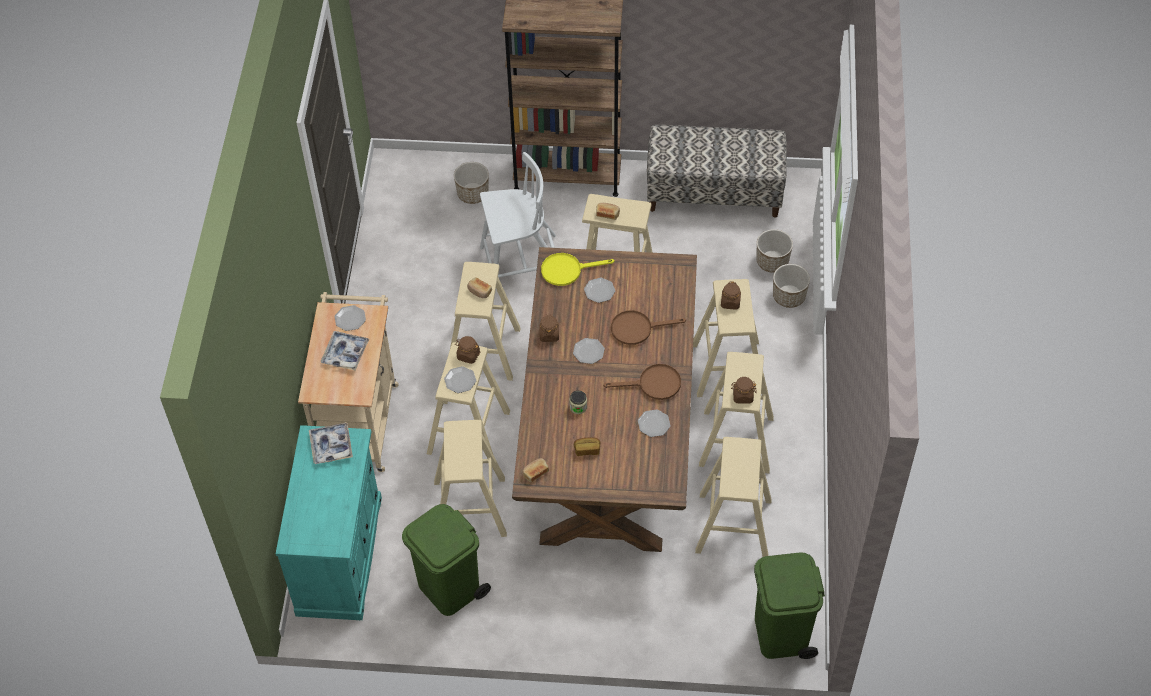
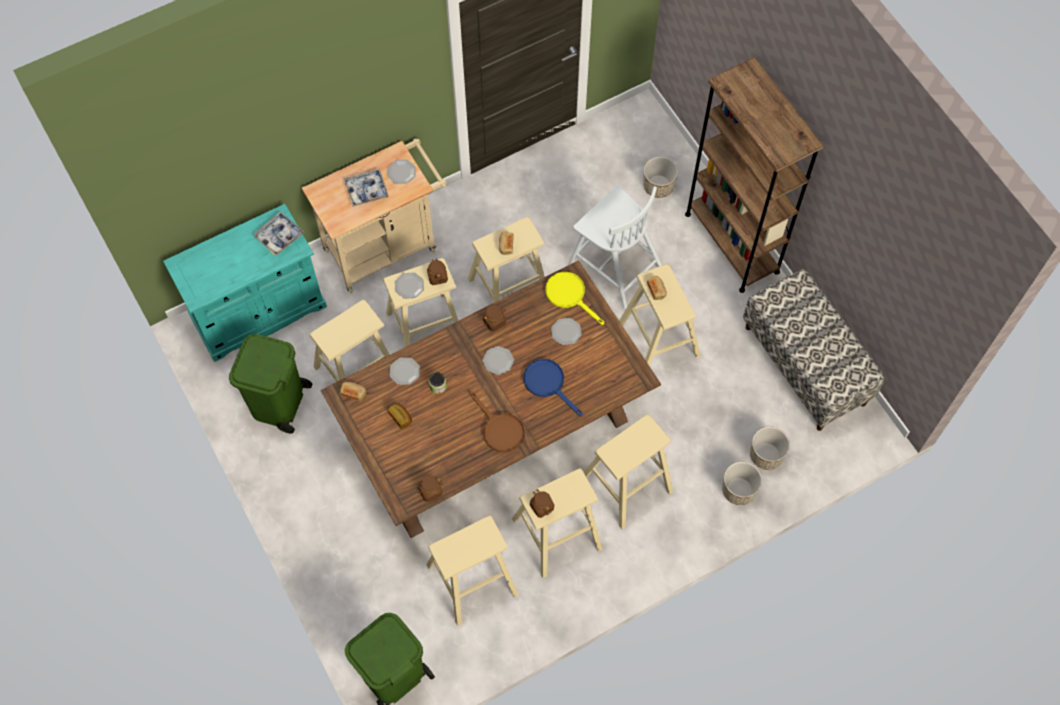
camera: 55 degrees right, 10 degrees up
brown frying pan [611,310,686,345] -> blue frying pan [524,359,582,416]
plate [638,409,671,437] -> plate moved to [389,357,420,385]
brown jar [721,281,741,309] -> brown jar moved to [417,476,443,502]

